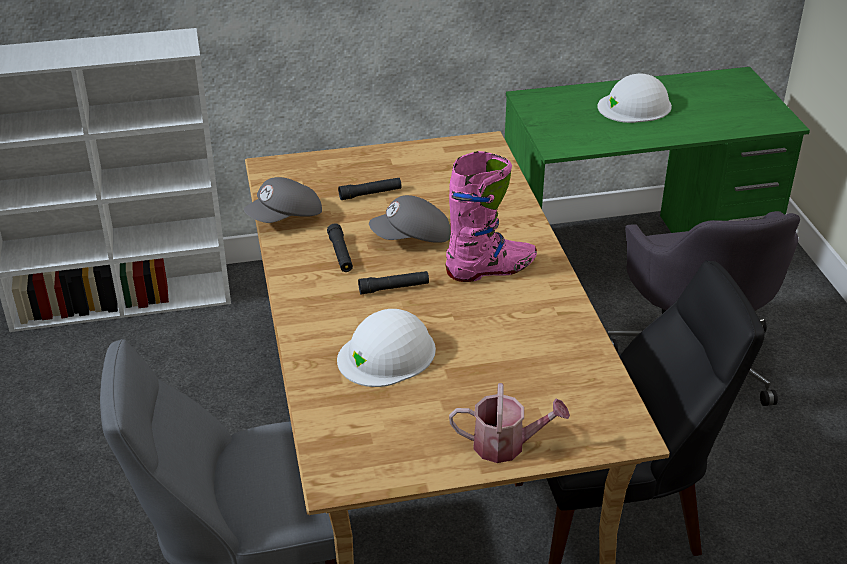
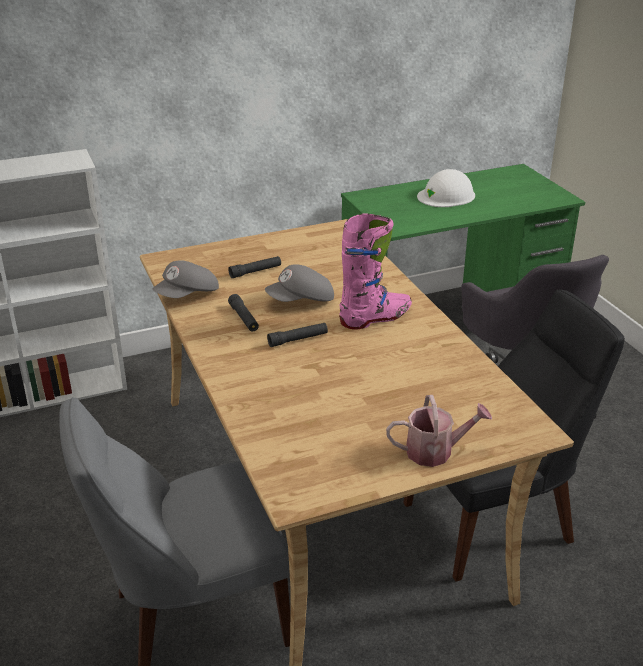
camera: 10 degrees left, 5 degrees down
white hard hat [337,309,436,387] -> none

